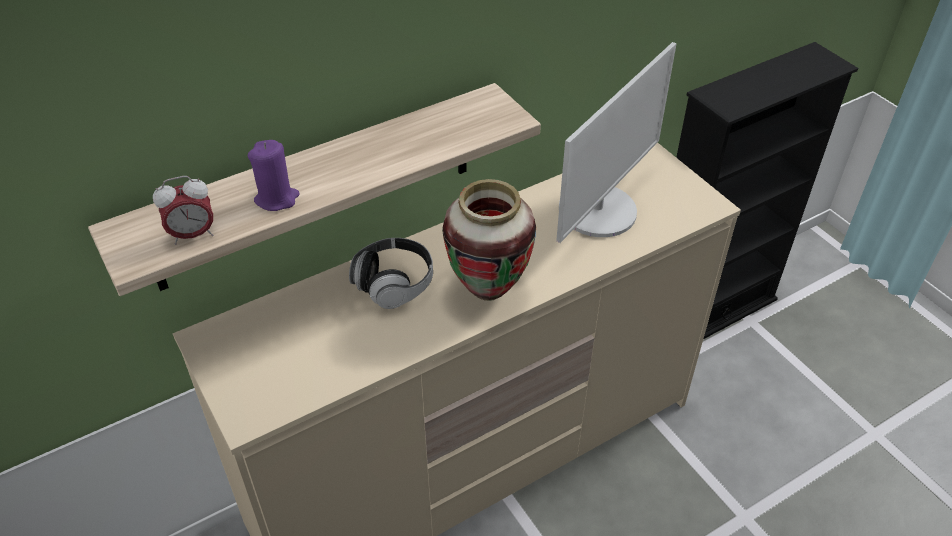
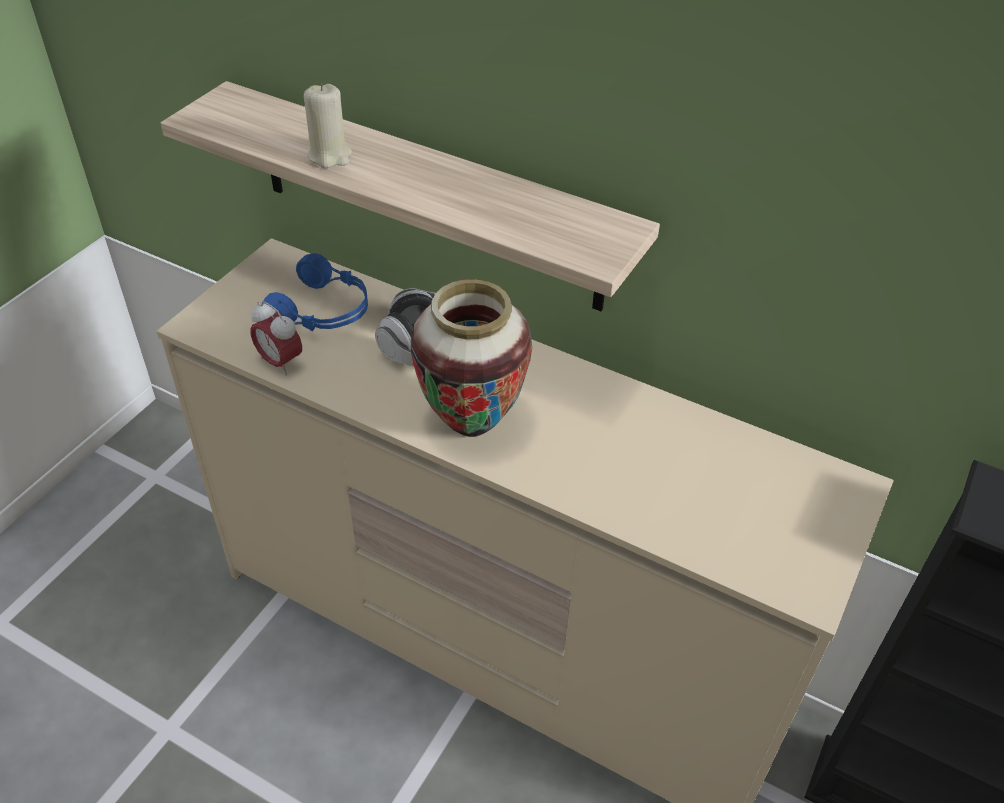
camera: 60 degrees right, 0 degrees up
alarm clock [153,176,213,245] -> alarm clock moved to [250,301,302,376]
purple candle [248,140,300,211] -> beige candle [304,83,352,168]
monitor [556,42,677,243] -> none
none -> blue headphones [261,253,368,331]

